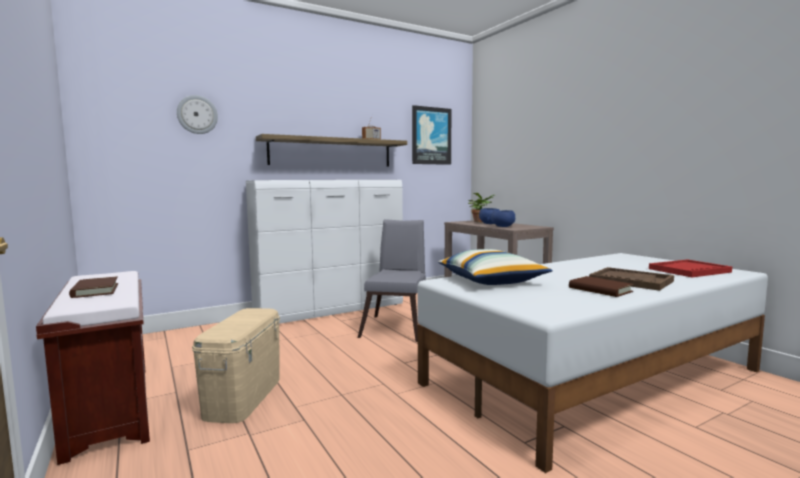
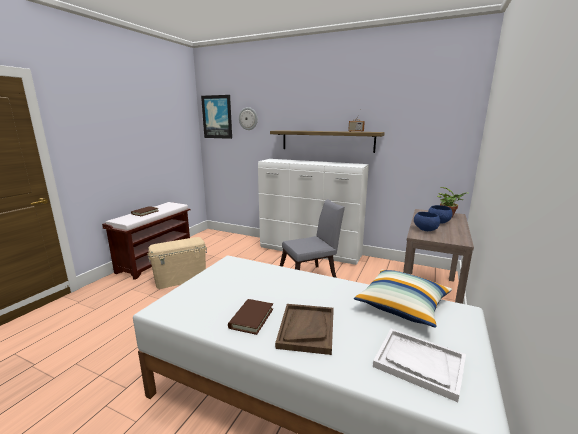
camera: 55 degrees right, 10 degrees up
picture [412,105,451,165] -> picture moved to [201,95,232,139]
pillow [438,249,553,285] -> pillow moved to [354,270,452,328]
red tray [649,259,732,277] -> white tray [373,329,466,402]

